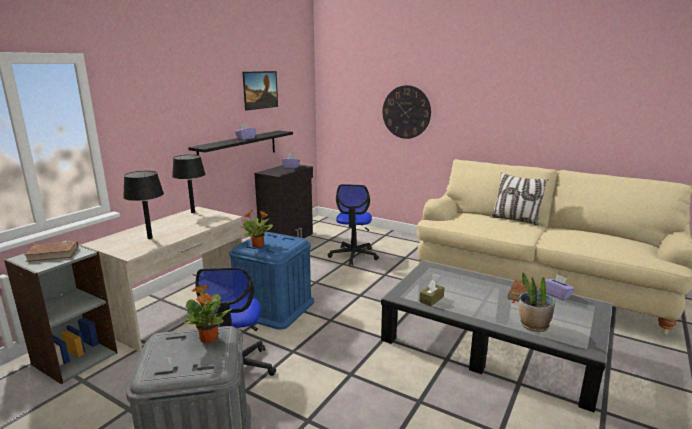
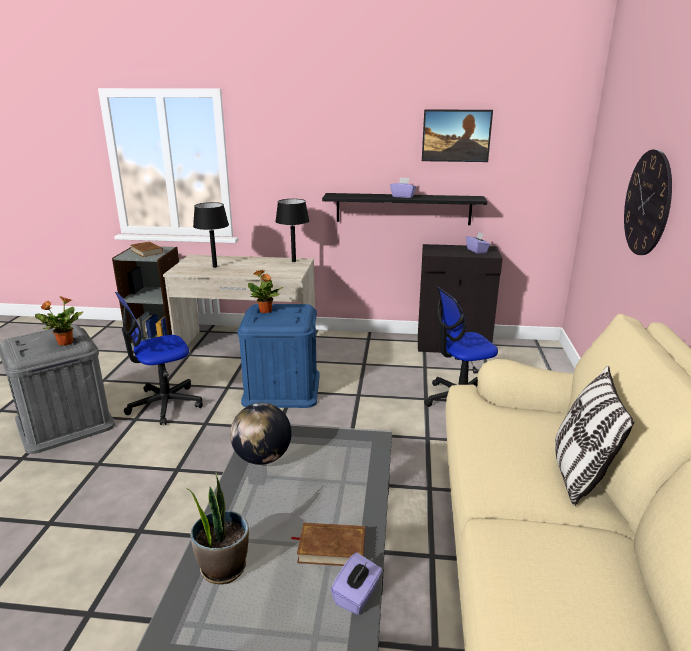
camera: 65 degrees right, 5 degrees up
brown tissue box [419,280,444,306] -> globe [230,403,292,465]

